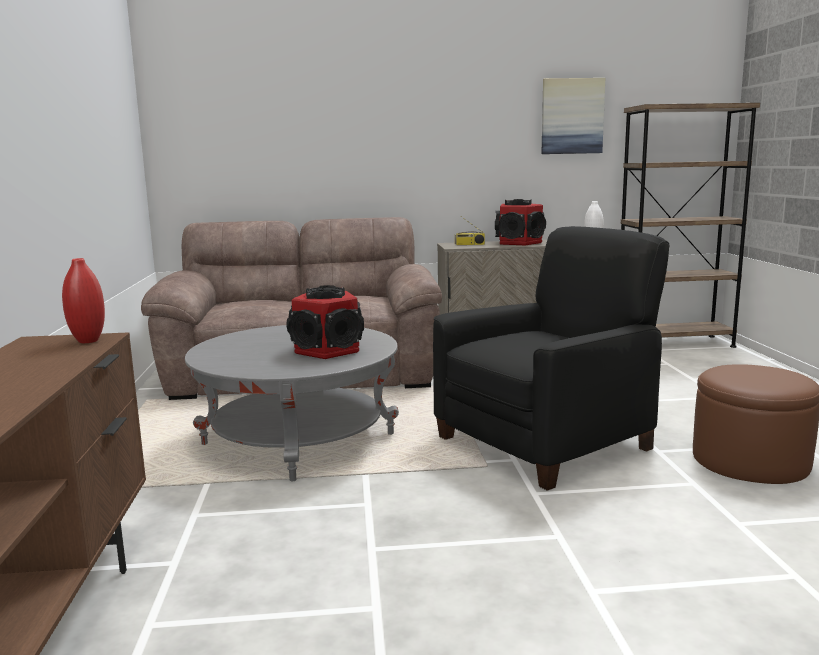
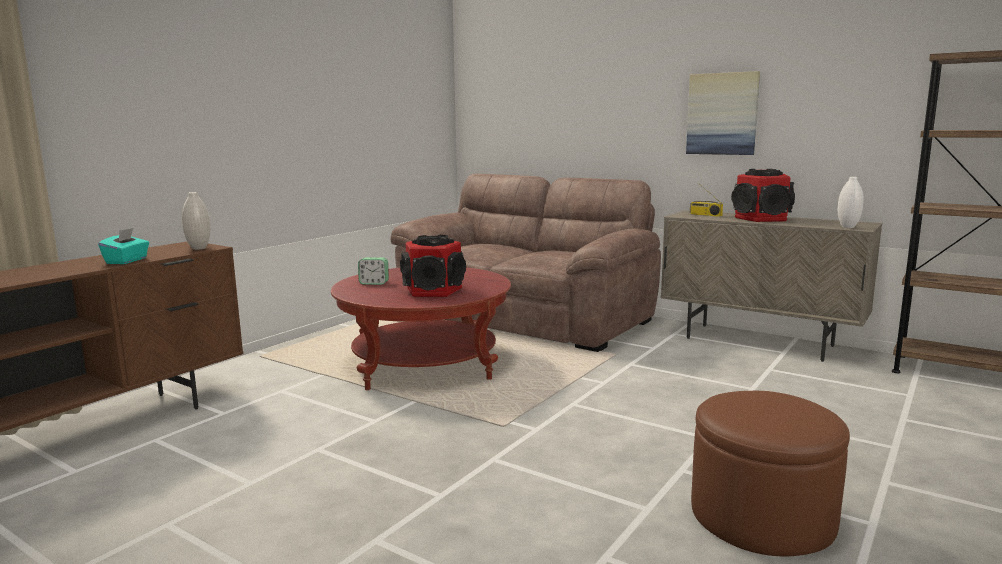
camera: 40 degrees right, 0 degrees up
red vase [62,258,105,343] -> white vase [182,192,210,250]
grey coffee table [185,325,399,481] -> red coffee table [331,267,511,390]
black armchair [433,226,669,491] -> none
picture [541,78,605,154] -> picture moved to [686,71,760,155]
none -> turquoise tissue box [98,228,149,264]
none -> alarm clock [358,257,389,285]

